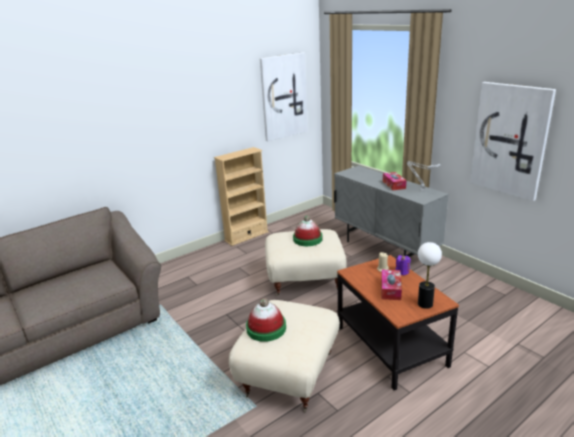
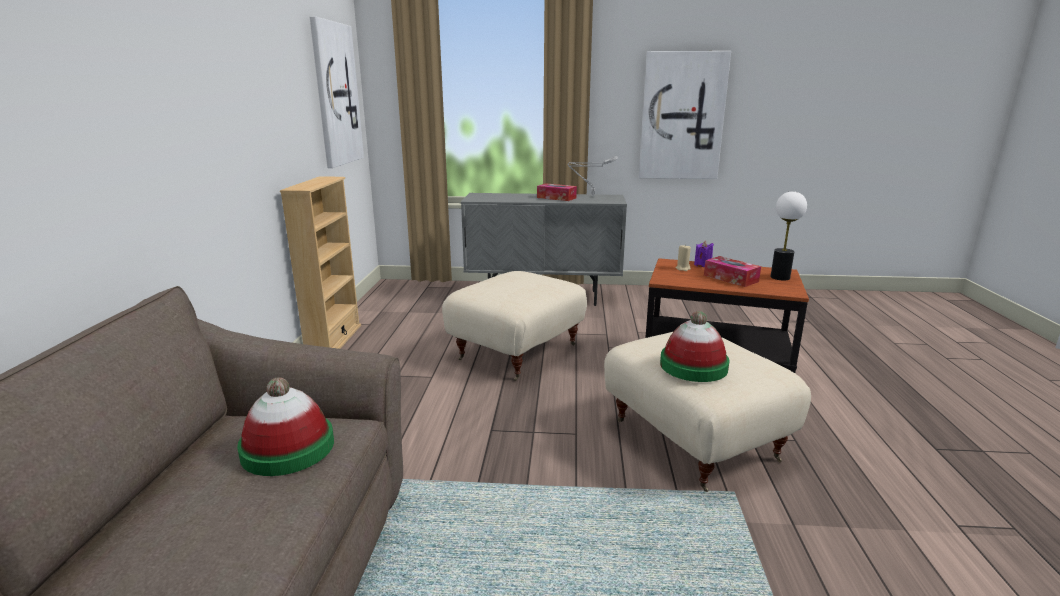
camera: 50 degrees left, 5 degrees down
hat [293,215,323,246] -> hat moved to [237,377,334,476]

